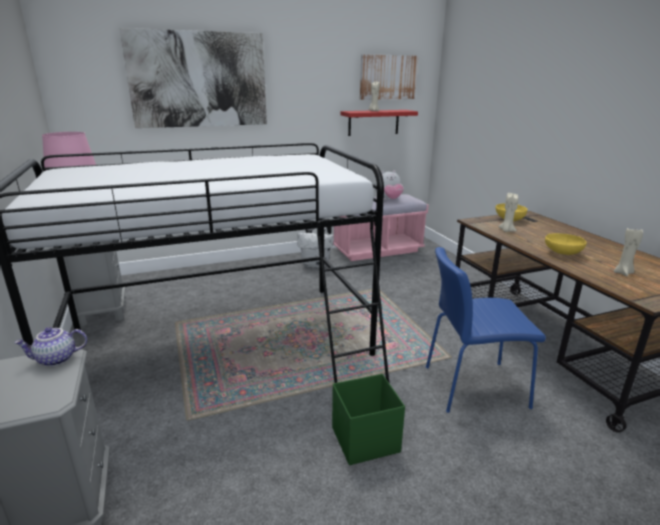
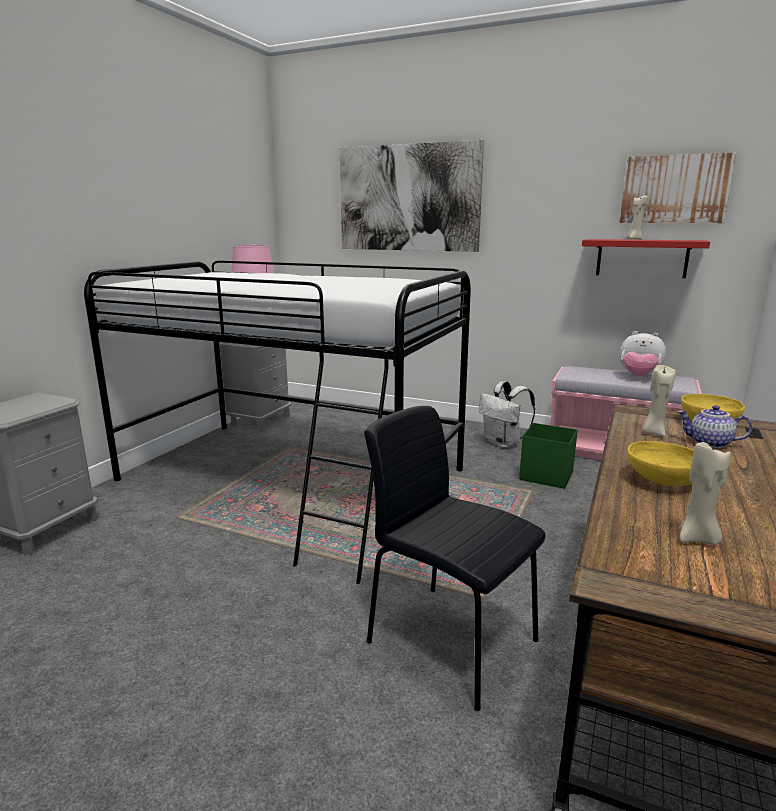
camera: 45 degrees right, 5 degrees down
teapot [14,327,87,366] -> teapot moved to [678,405,753,448]
green storage box [332,374,405,465] -> green storage box moved to [519,423,578,489]
blue chair [426,247,546,413] -> black chair [364,406,545,711]

